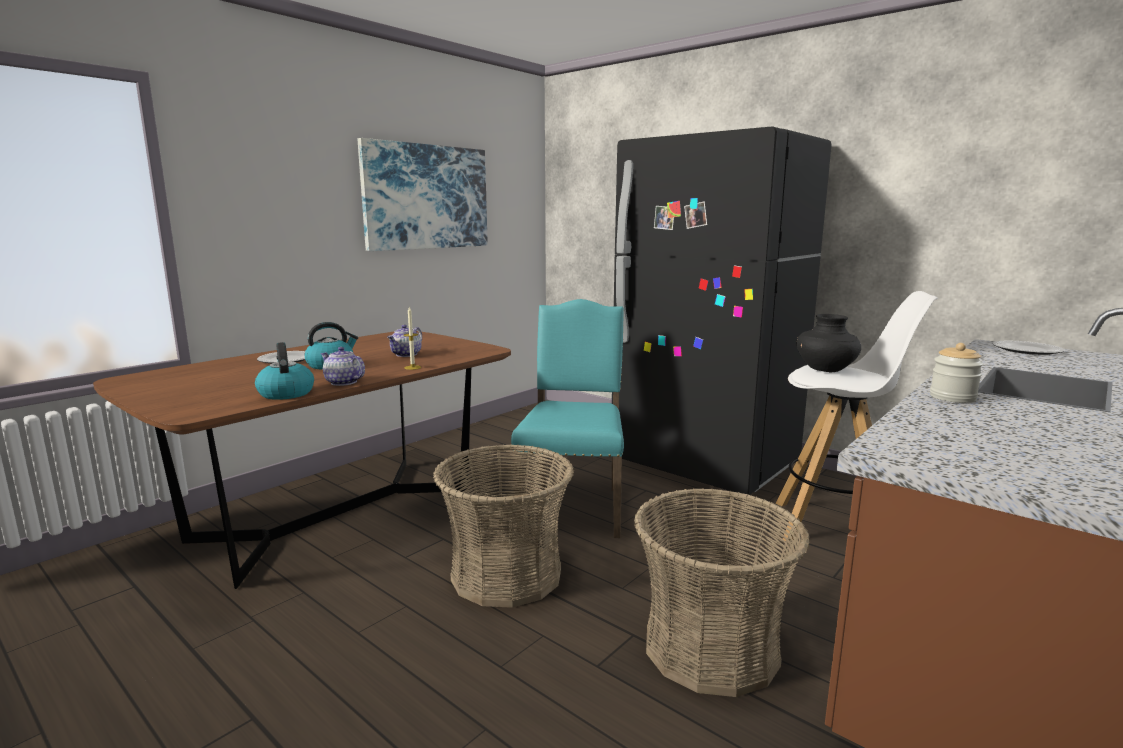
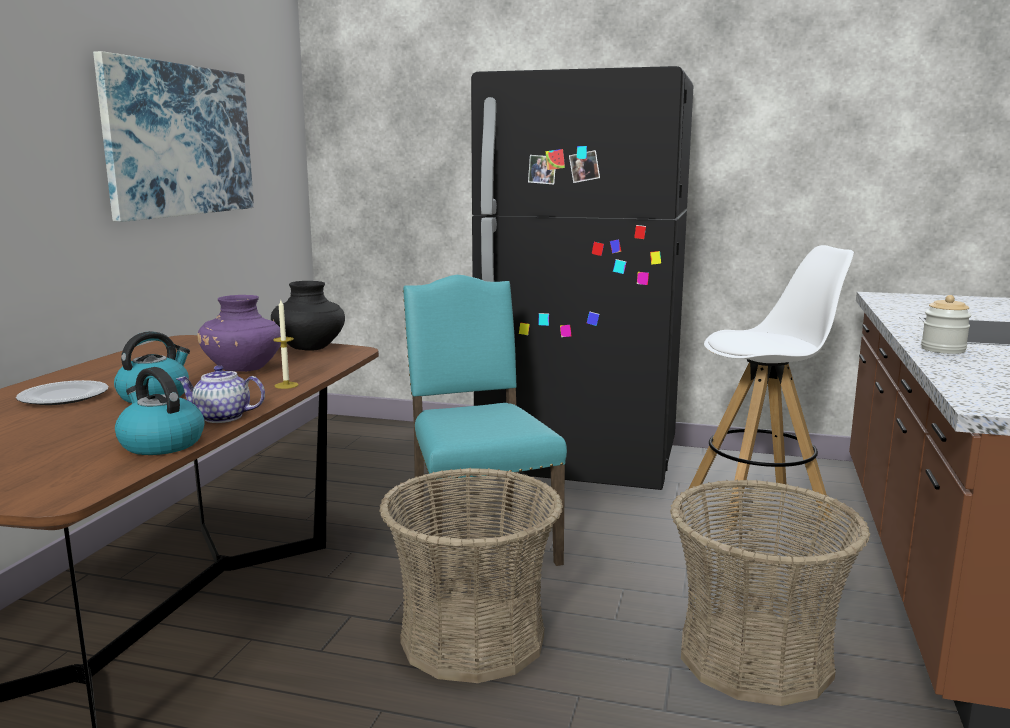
camera: 25 degrees left, 0 degrees up
teapot [387,325,422,357] -> purple vase [198,295,281,372]
black vase [796,314,861,373] -> black vase moved to [271,281,345,351]
plate [992,341,1065,355] -> none

